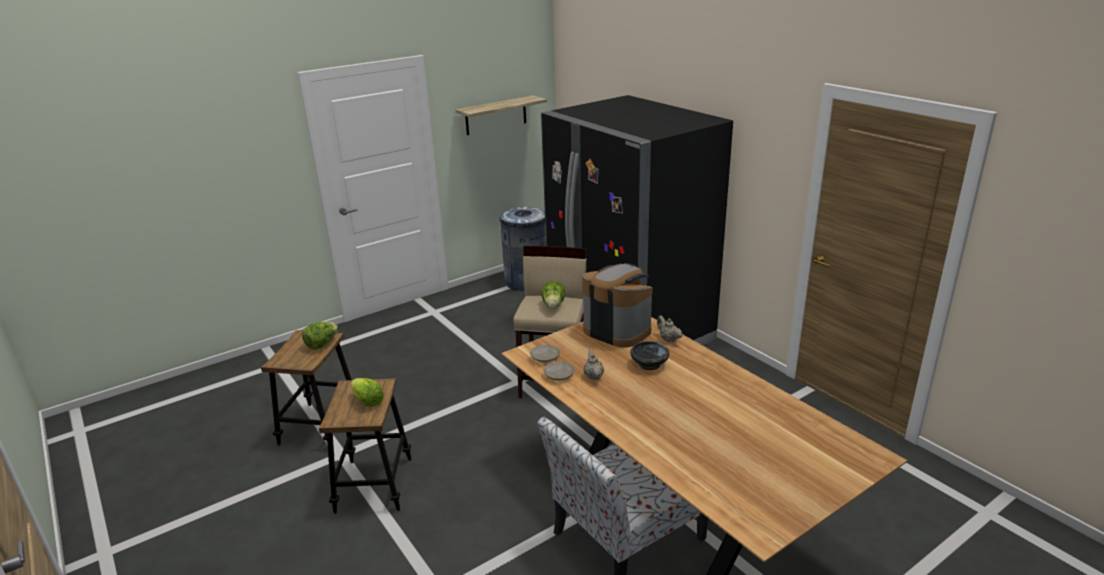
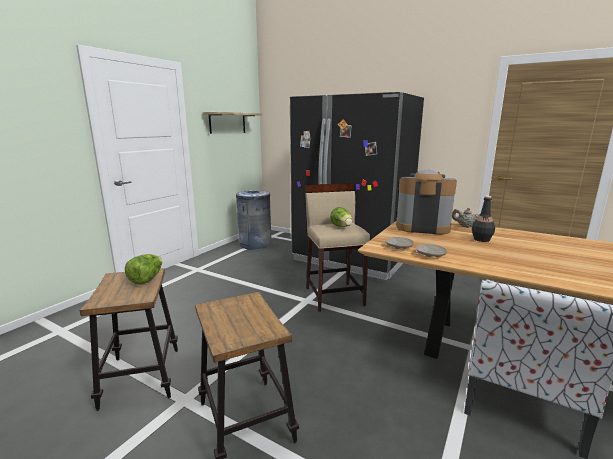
camera: 25 degrees left, 10 degrees down
lettuce [351,378,384,407] -> none
beige teapot [583,349,604,380] -> none
black bowl [630,341,670,370] -> black bottle [472,196,495,242]

